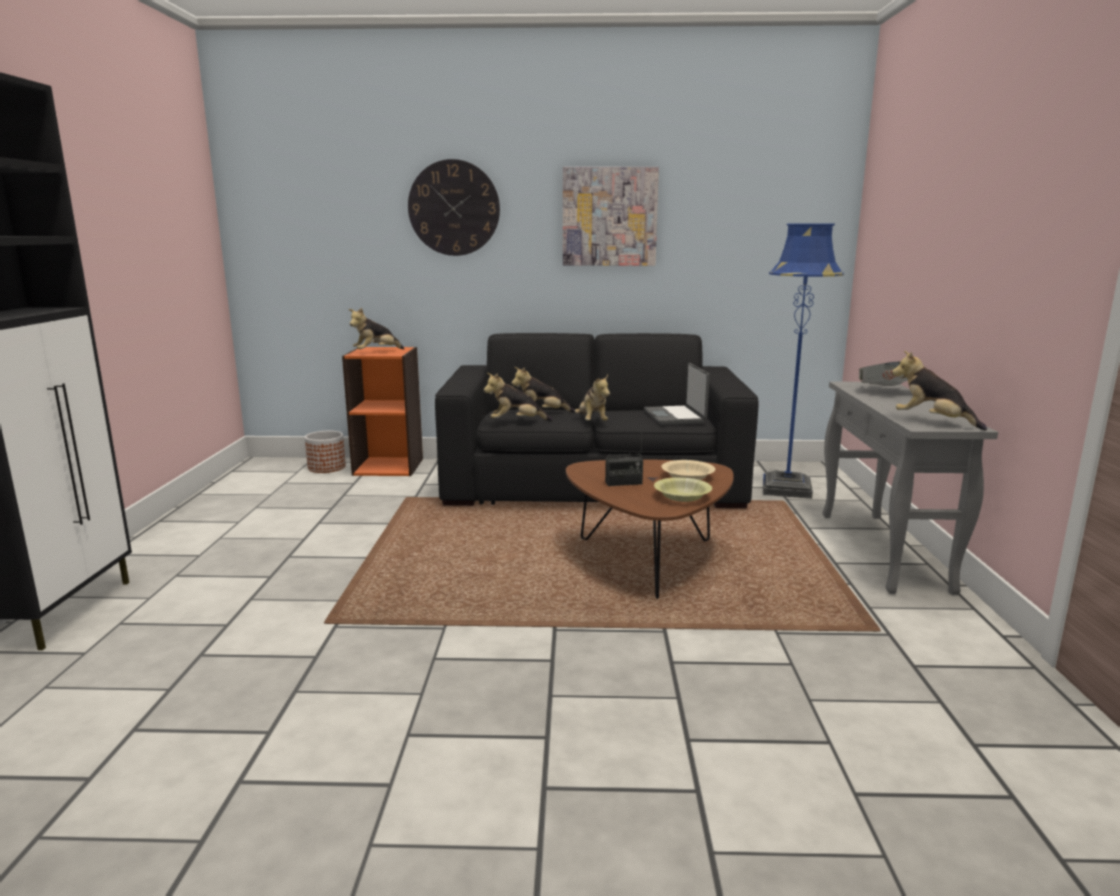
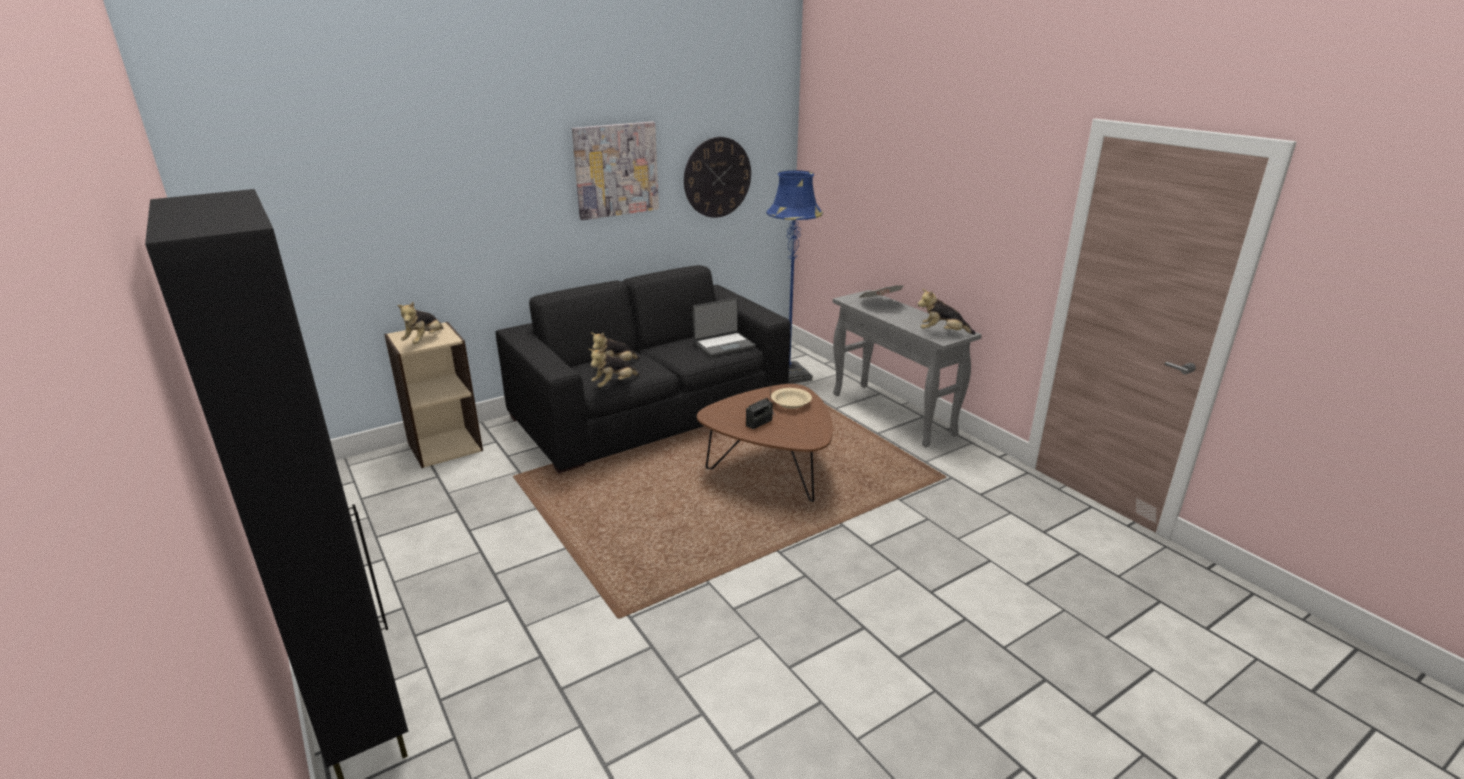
camera: 35 degrees left, 10 degrees up
planter [305,431,346,473] -> none
orange bookcase [342,347,423,476] -> beige bookcase [384,322,483,468]
wall clock [408,159,500,256] -> wall clock moved to [684,137,751,218]
plush toy [575,375,610,421] -> none
laptop [644,363,710,425] -> laptop turned 75 degrees counterclockwise [693,298,756,357]
yellow bowl [654,477,712,502] -> none

